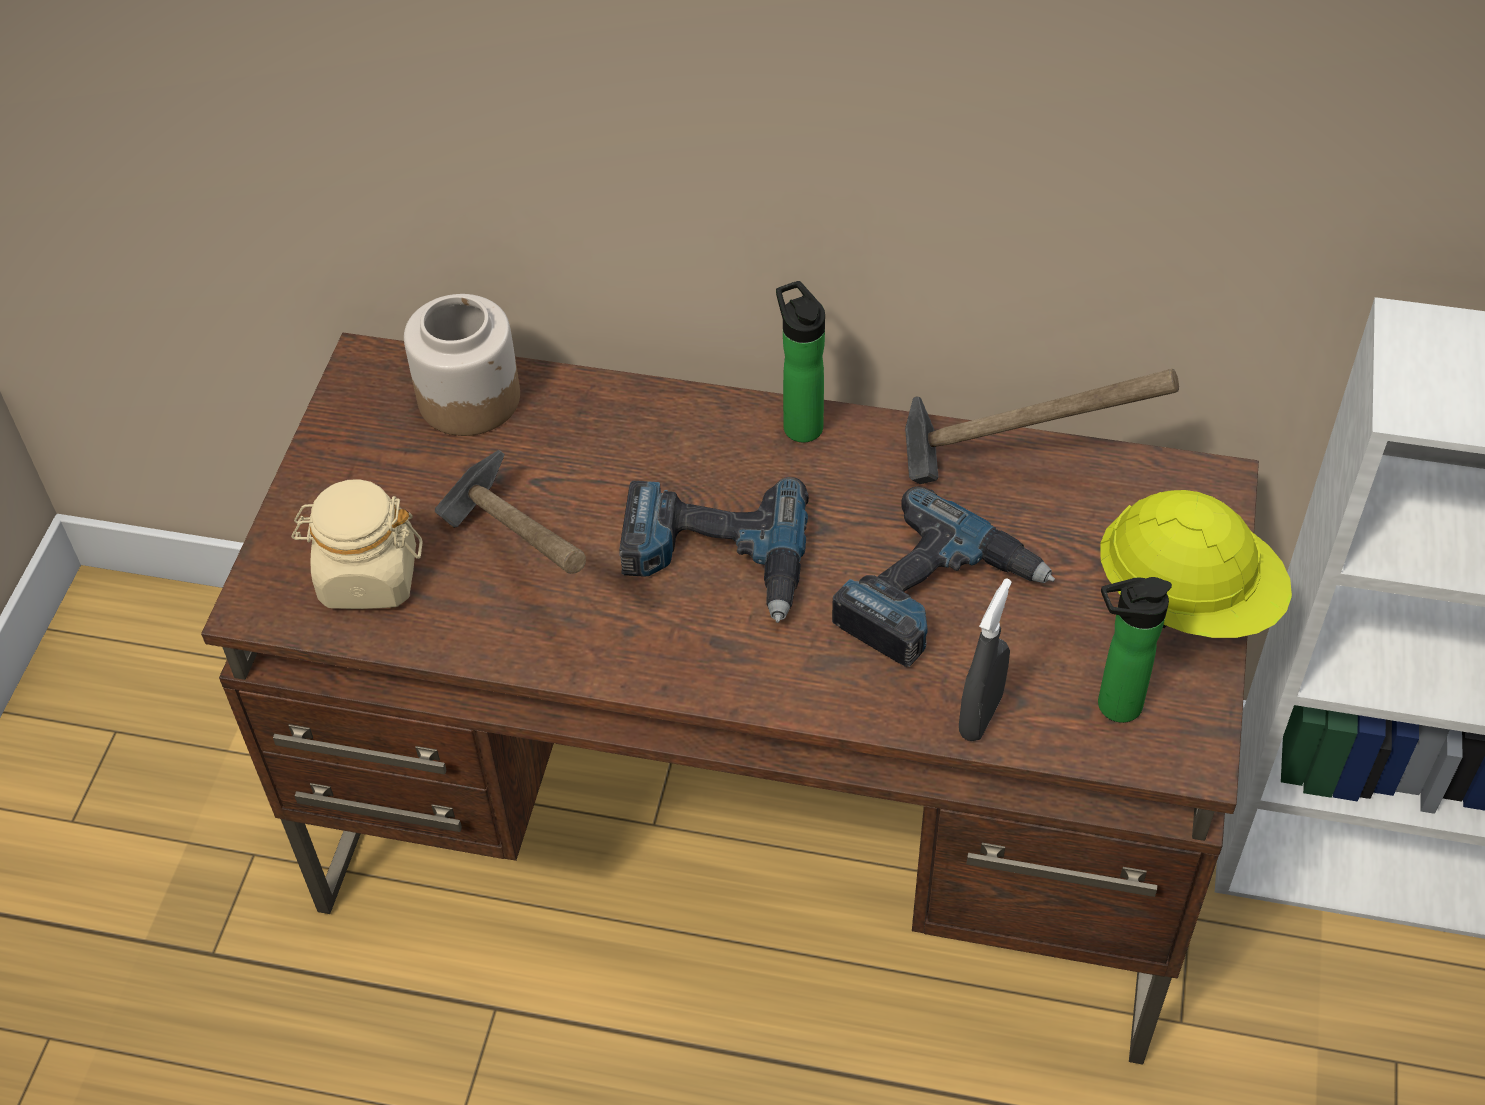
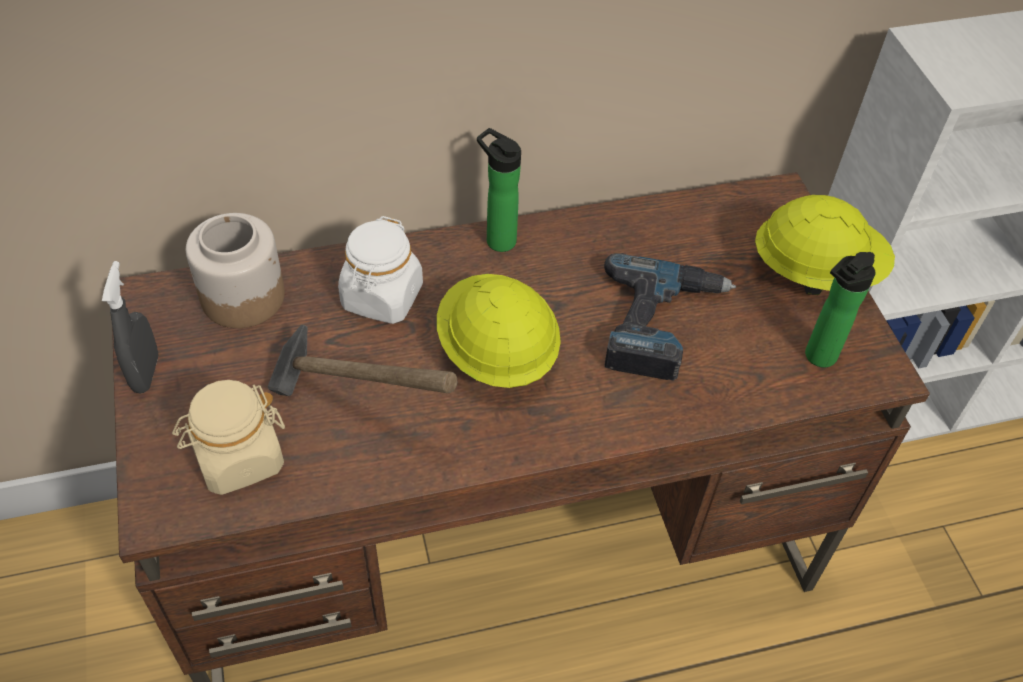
camera: 30 degrees left, 0 degrees up
power drill [619,477,809,623] -> yellow hard hat [437,274,561,388]
hammer [905,369,1179,484] -> none
grey spray bottle [959,578,1012,741] -> grey spray bottle moved to [102,261,159,393]
none -> white jar [338,216,423,324]

